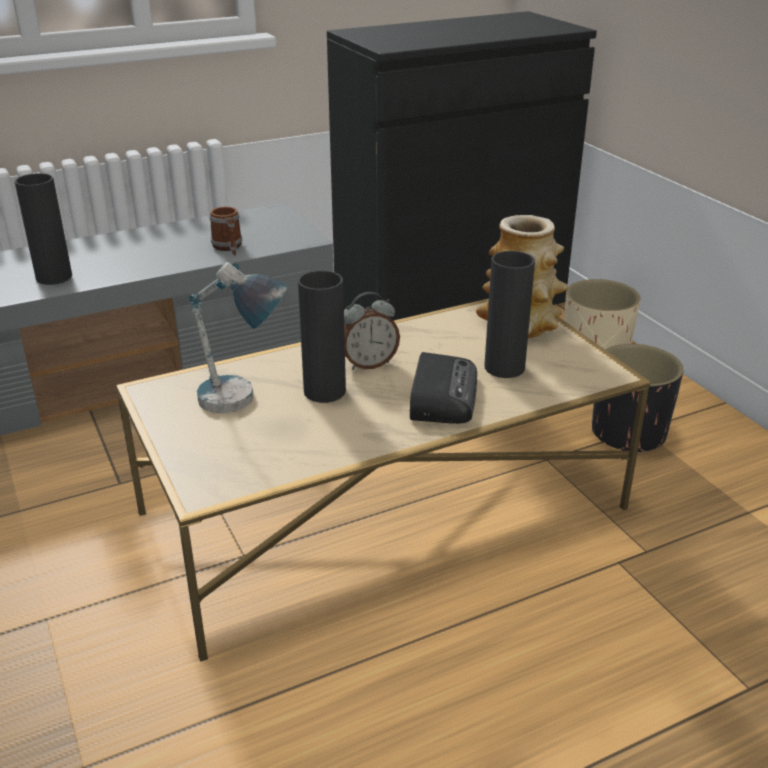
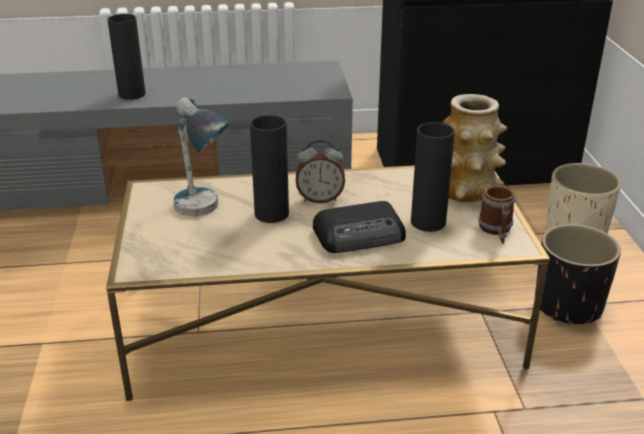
camera: 20 degrees right, 0 degrees up
mug [209,207,242,255] -> mug moved to [478,186,515,243]
radio [410,352,477,424] -> radio turned 45 degrees clockwise [313,201,406,253]

